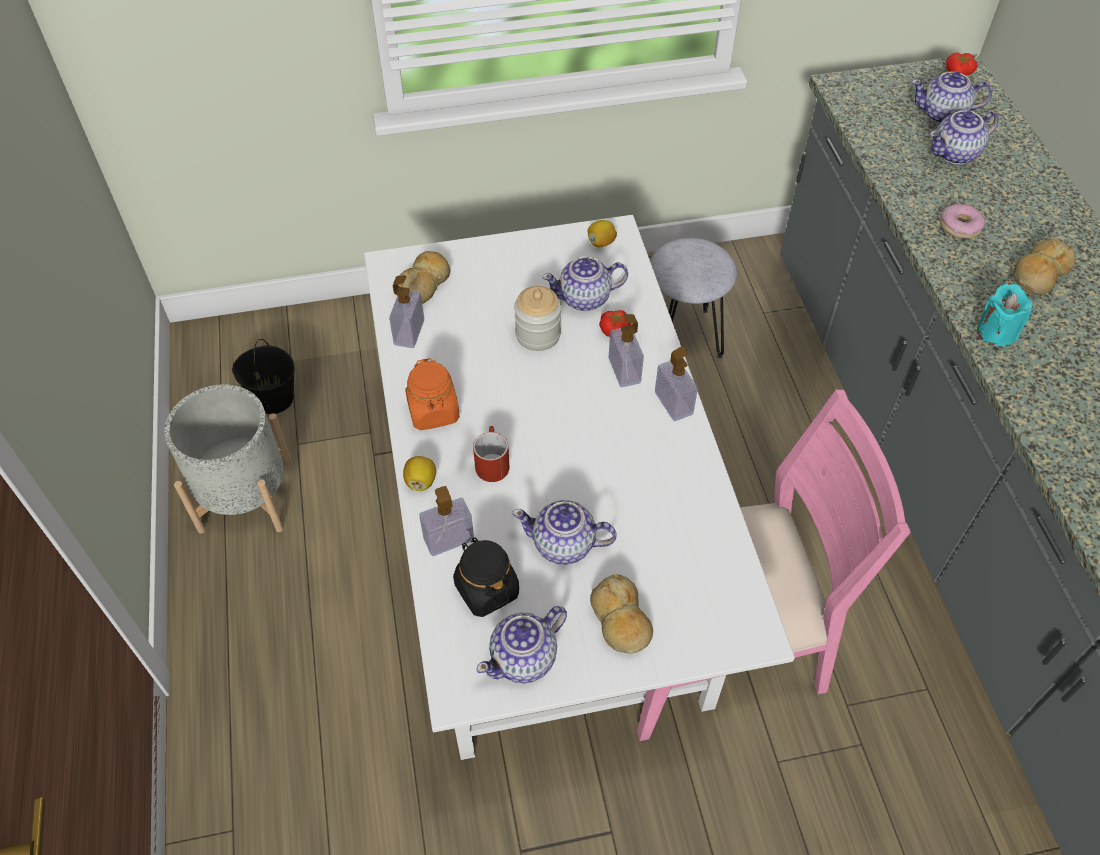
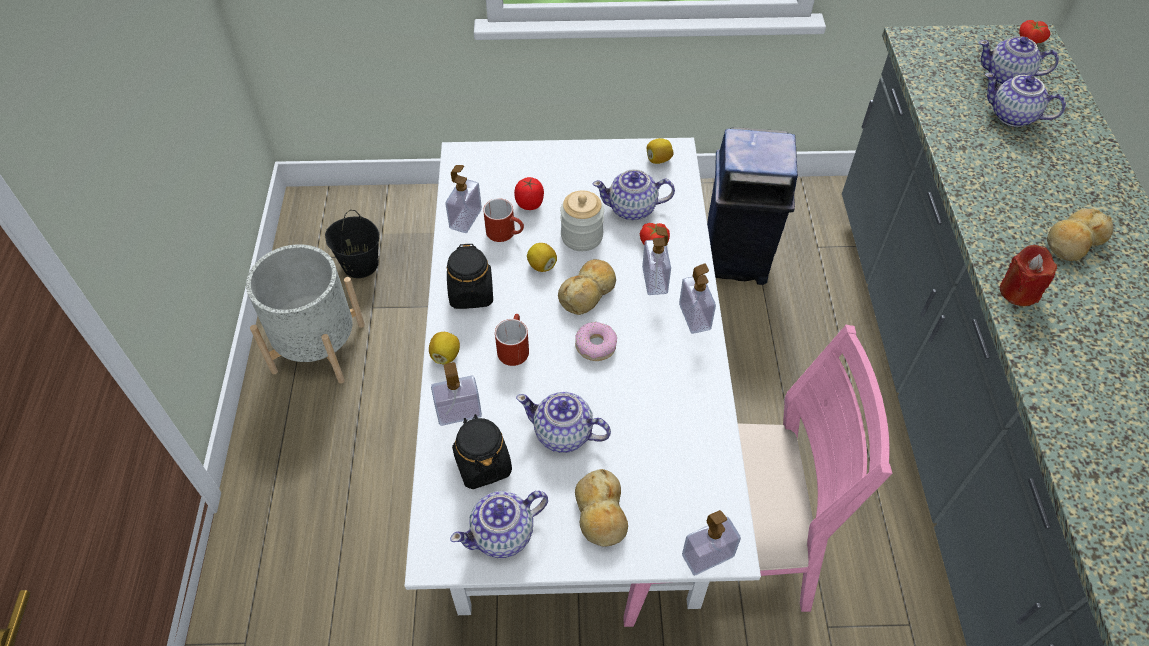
camera: 10 degrees right, 0 degrees up
bread [397,251,450,304] -> bread moved to [558,259,616,315]
orange jar [405,358,460,430] -> black jar [447,244,493,309]
grey stool [650,238,737,358] -> blue trash can [707,127,798,285]
teapot [930,110,999,165] -> teapot turned 45 degrees clockwise [985,73,1066,127]
donut [940,204,985,239] -> donut moved to [575,322,617,361]
turquoise candle [977,283,1032,347] -> red candle [1000,245,1057,306]
none -> red mug [483,198,524,242]
none -> tomato [514,177,544,210]
none -> lemon [527,243,557,272]
none -> soap dispenser [682,510,741,576]

